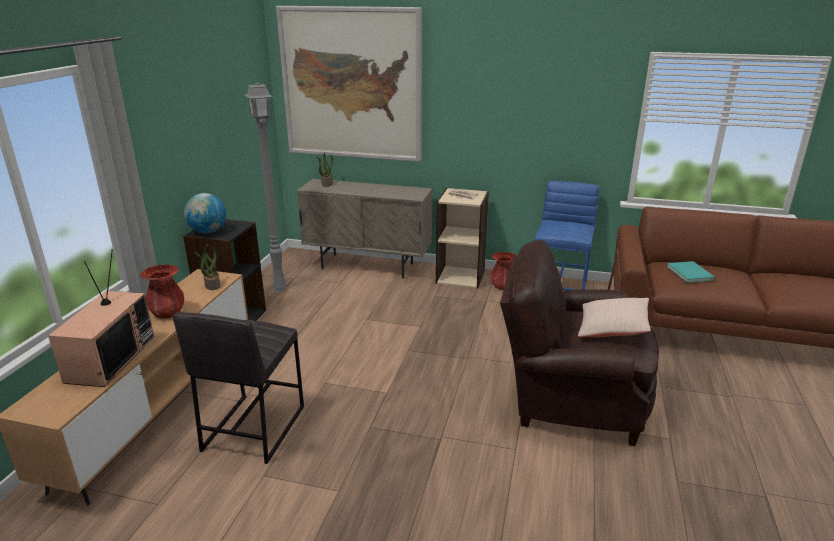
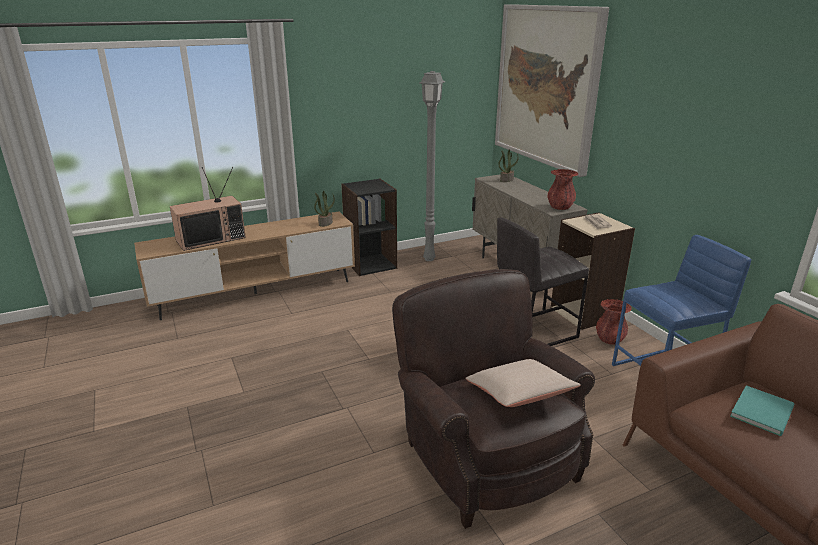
camera: 50 degrees right, 0 degrees up
red vase [140,264,184,319] -> red vase moved to [548,169,579,210]
grey stool [173,312,304,464] -> grey stool moved to [497,217,589,346]
globe [184,193,226,233] -> none

